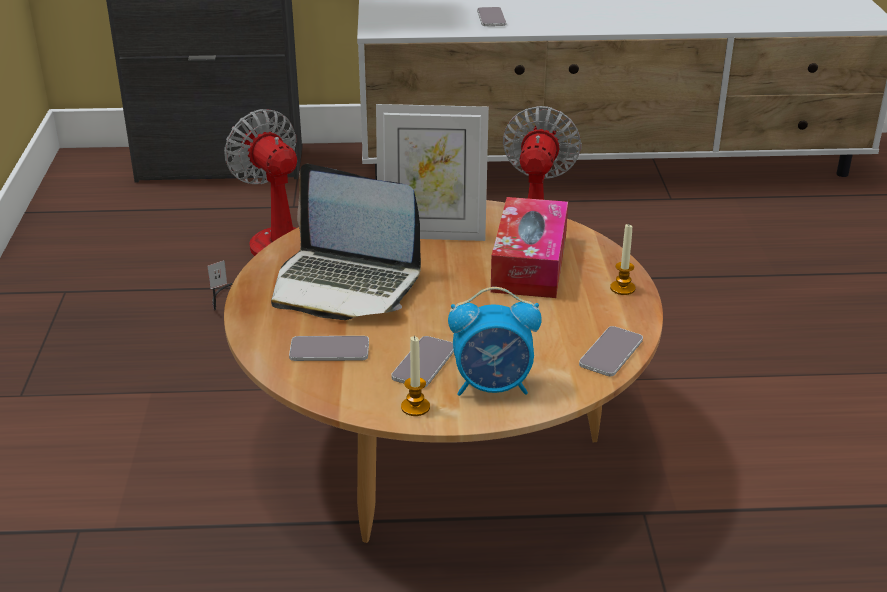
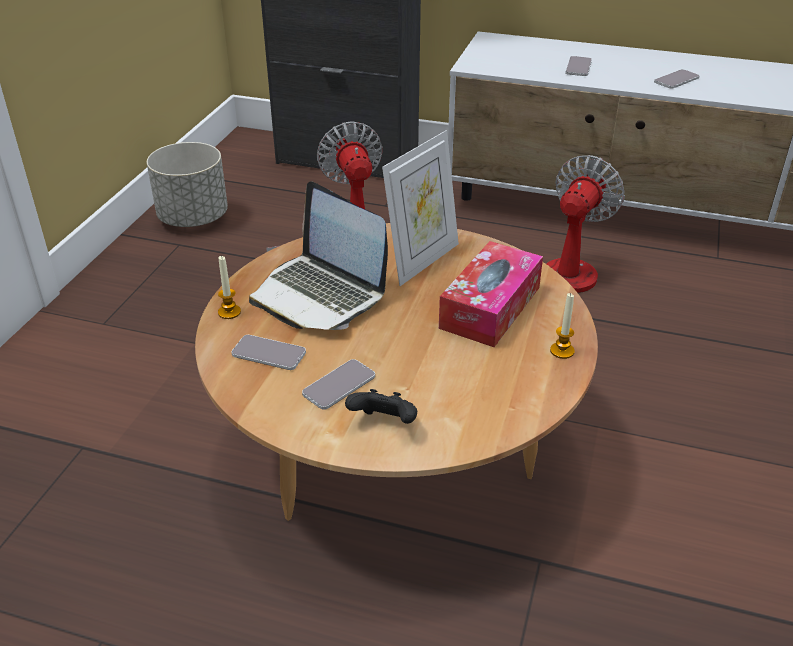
camera: 20 degrees right, 5 degrees up
picture frame [376,104,489,241] -> picture frame turned 75 degrees counterclockwise [382,130,459,286]
candle [401,336,430,416] -> candle moved to [218,255,241,319]
alarm clock [448,287,542,396] -> black game controller [345,389,417,424]
phone [579,326,643,376] -> phone moved to [654,69,700,88]
none -> grey planter [147,142,228,227]

